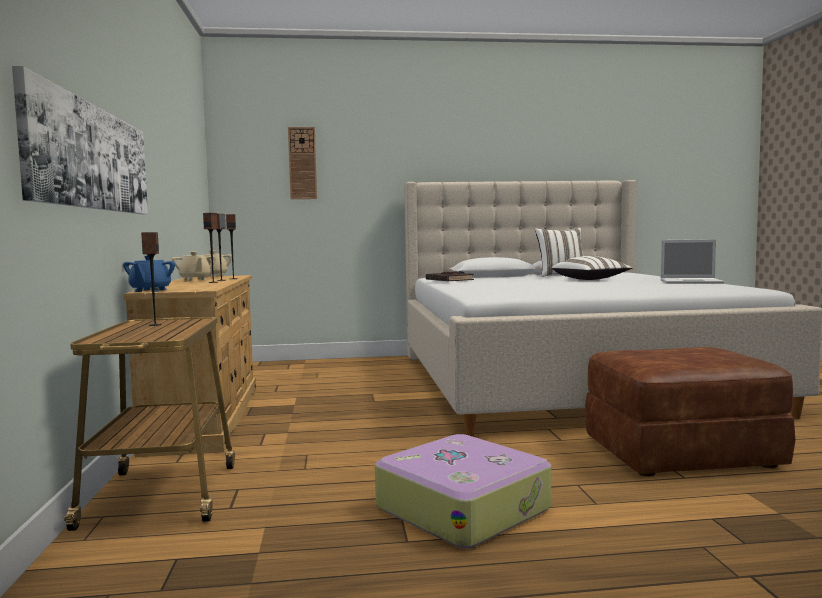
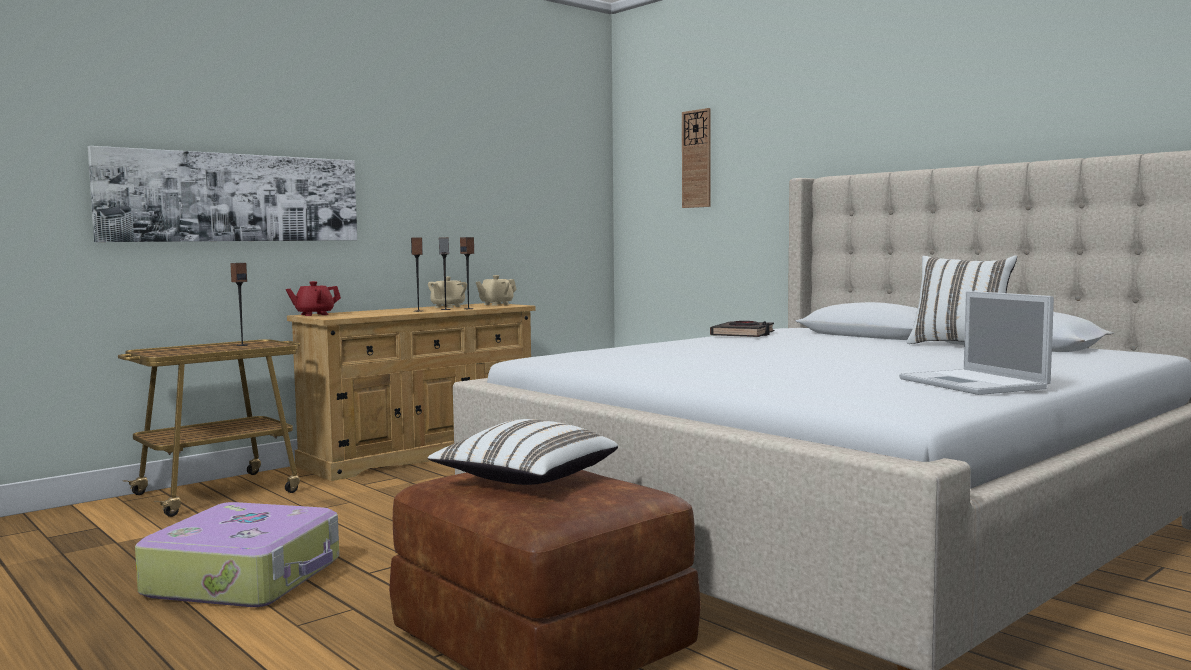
camera: 55 degrees right, 0 degrees up
blue teapot [123,255,175,292] -> red teapot [286,281,341,316]
white pillow [551,256,633,280] -> white pillow moved to [428,419,618,485]

